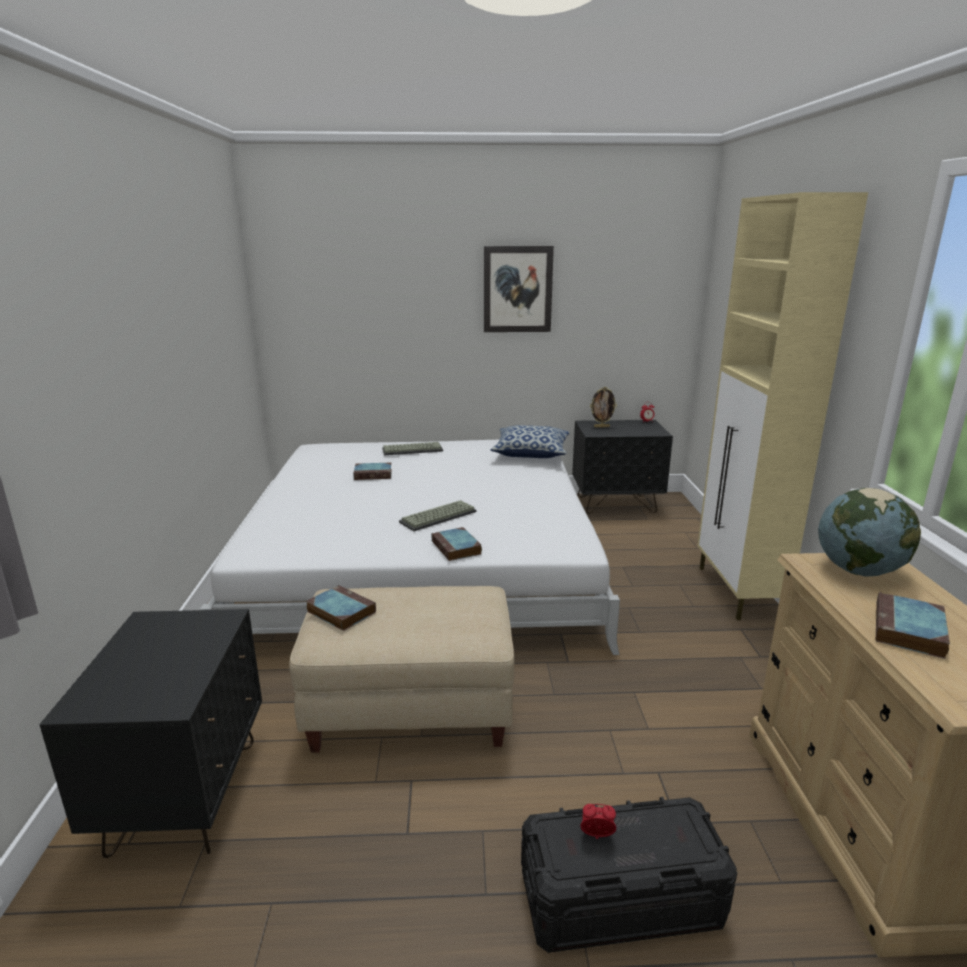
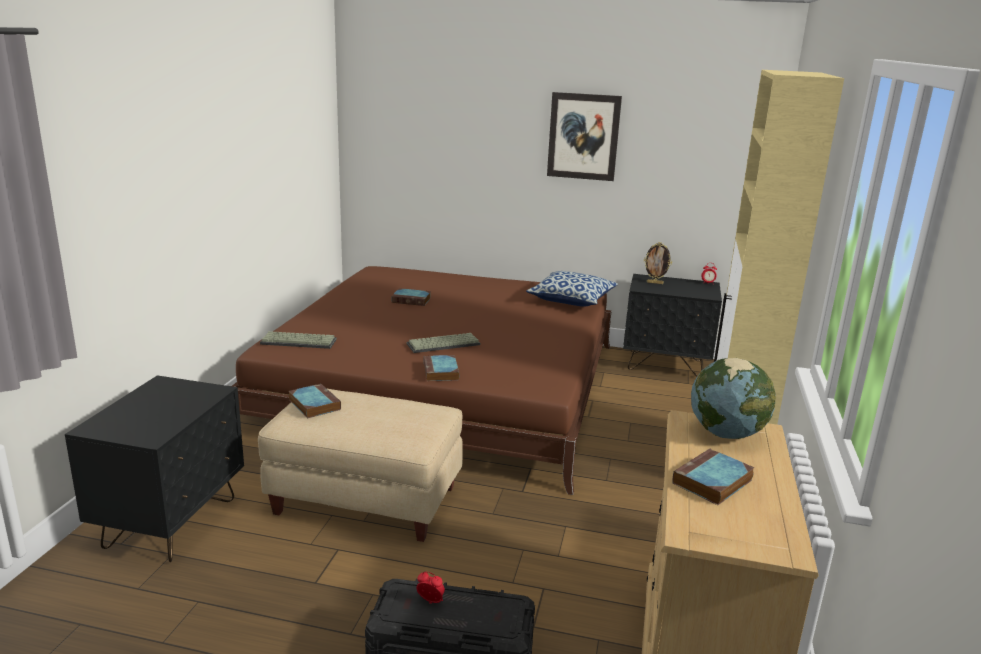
camera: 15 degrees right, 0 degrees up
white bed [200,440,620,655] -> brown bed [232,266,612,495]
keyboard [382,442,443,455] -> keyboard moved to [260,331,337,349]

